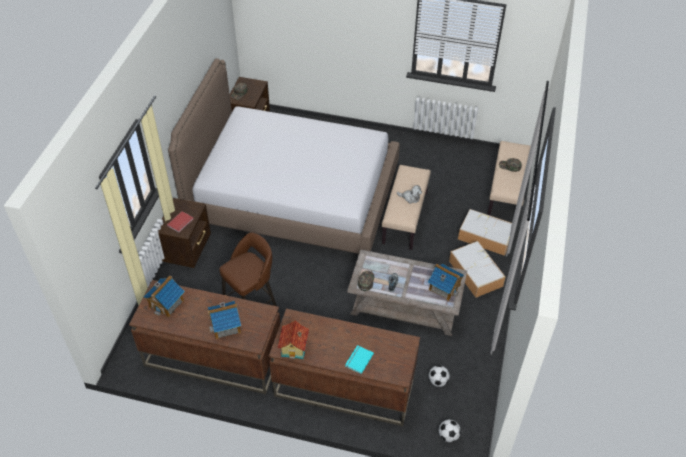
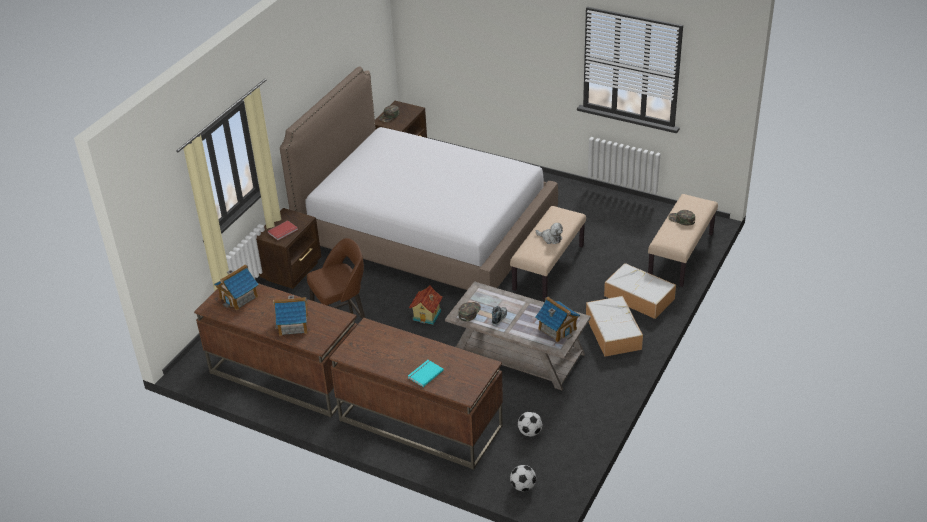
camera: 15 degrees right, 10 degrees down
toy house [278,320,309,359] -> toy house moved to [409,285,443,325]

